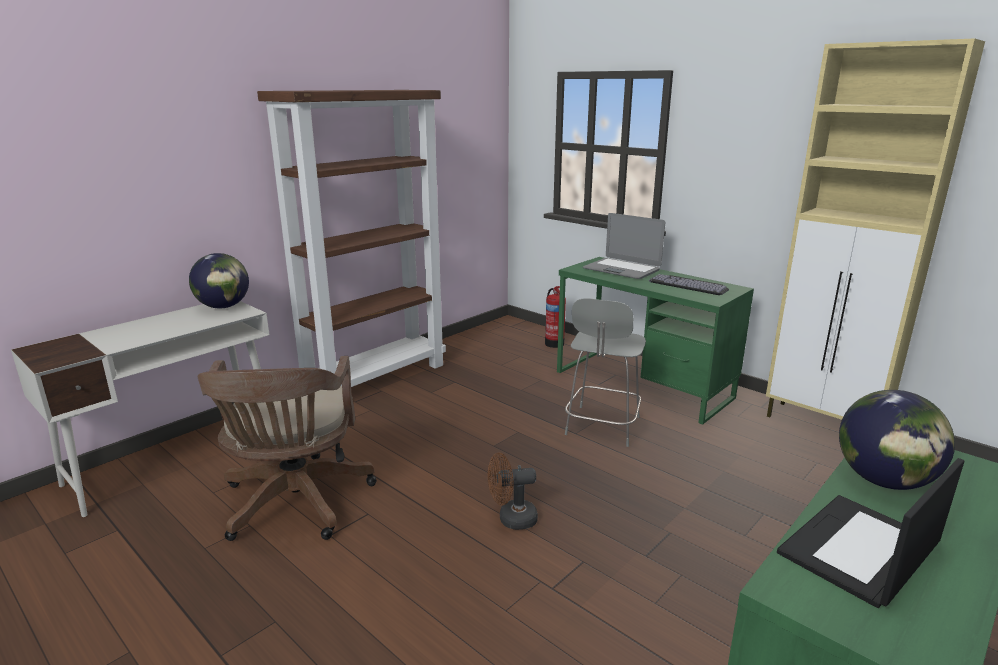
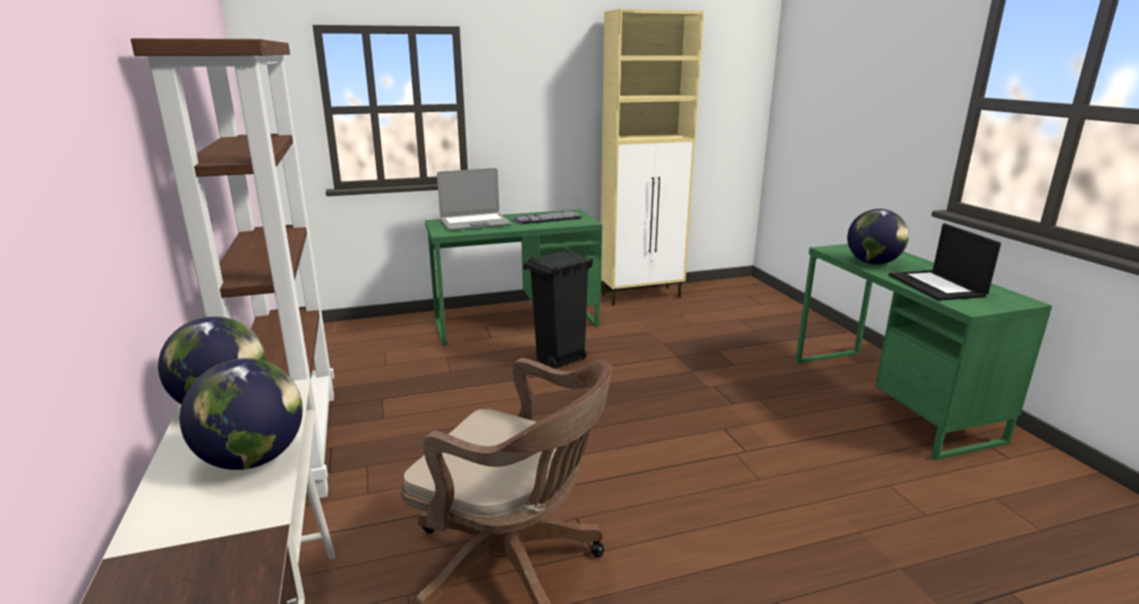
camera: 60 degrees left, 0 degrees up
brown fan [488,452,538,530] -> none
fire extinguisher [545,286,566,348] -> none
grey chair [565,298,646,447] -> black trash can [523,249,593,369]
none -> globe [180,358,303,470]

